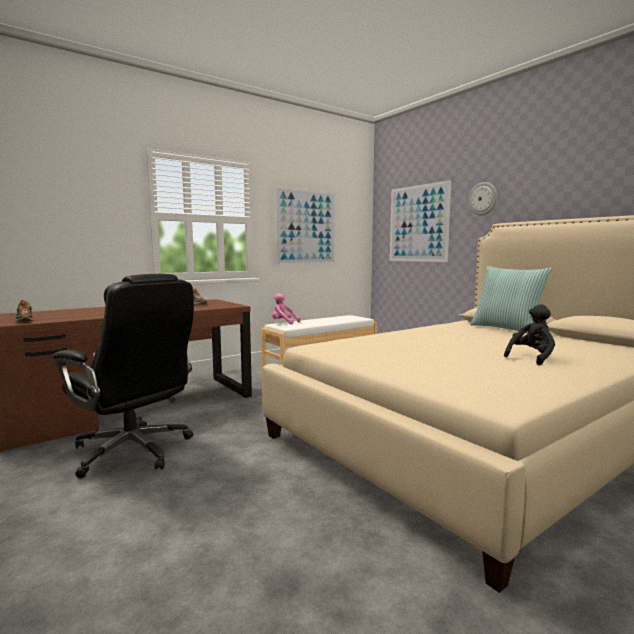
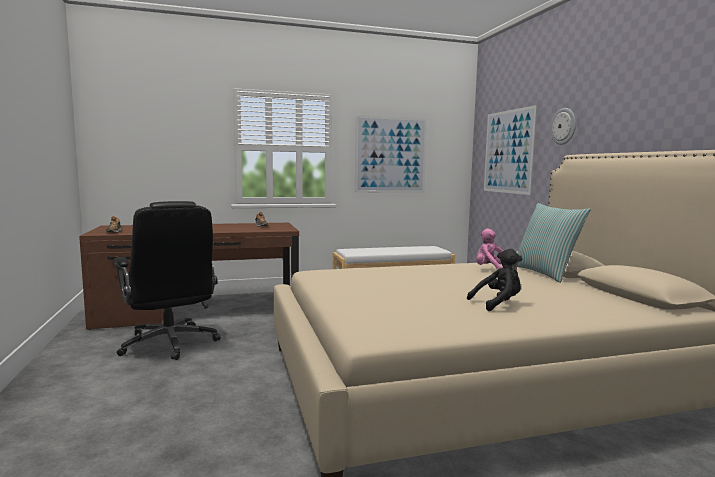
camera: 20 degrees right, 0 degrees up
pink plush toy [272,293,300,324] -> pink plush toy moved to [476,228,517,270]

